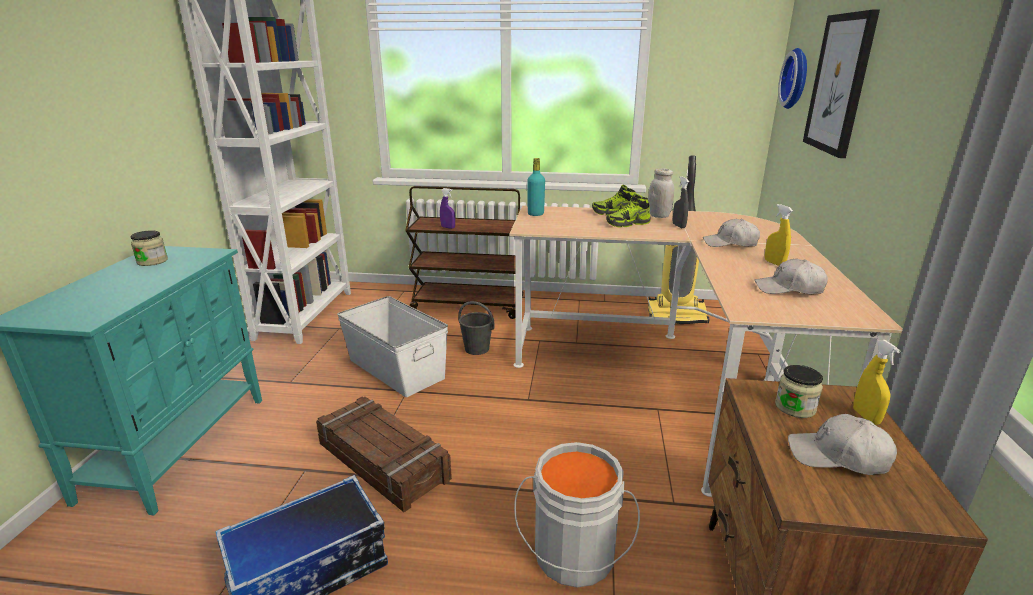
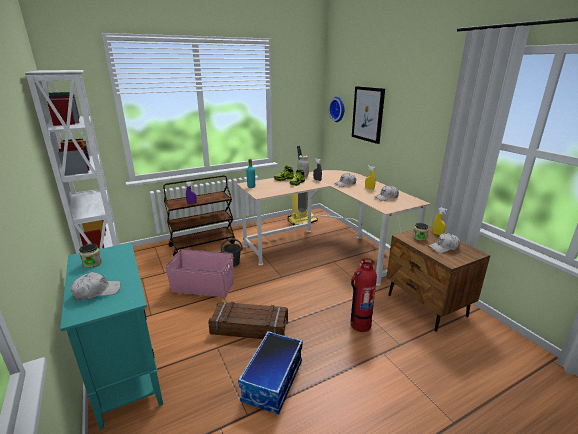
camera: 35 degrees left, 0 degrees up
white storage box [337,296,448,397] -> pink storage box [165,249,234,297]
grey bucket [514,442,640,587] -> fire extinguisher [350,258,377,332]
none -> white cap [71,272,121,300]

